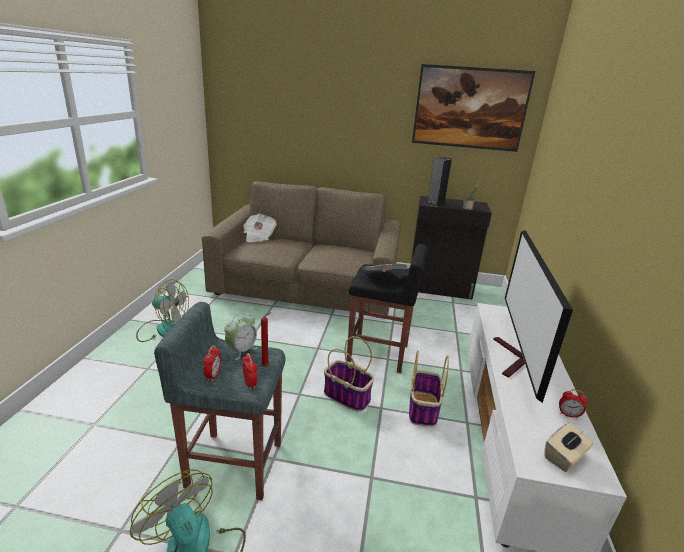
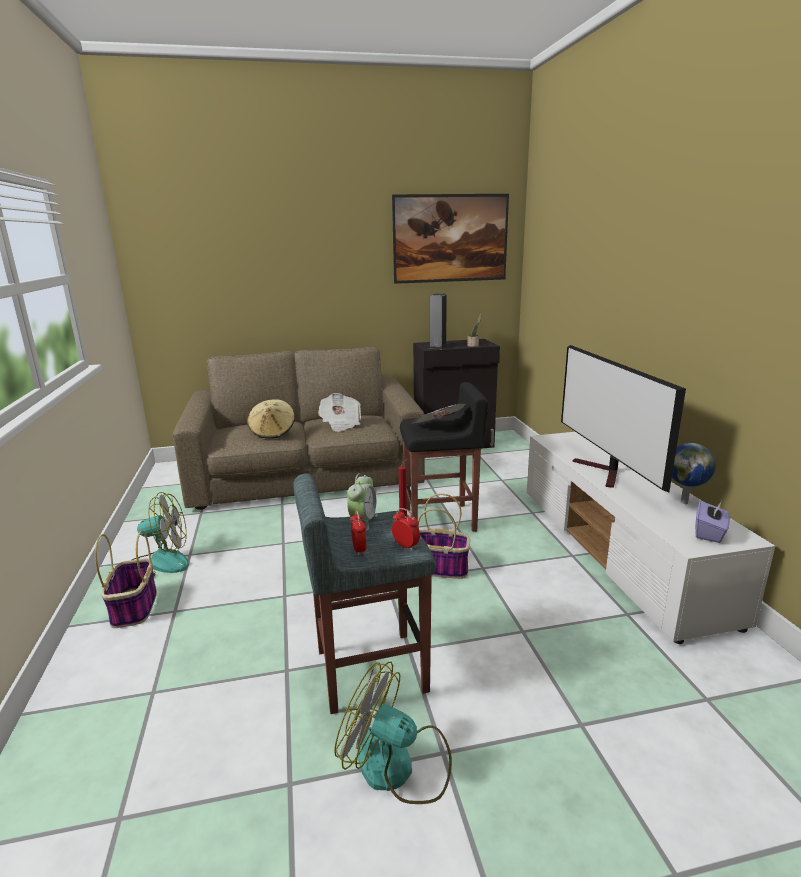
camera: 20 degrees left, 5 degrees down
newspaper [243,213,277,242] -> newspaper moved to [318,393,361,432]
basket [409,350,449,427] -> basket moved to [95,531,157,628]
beige tissue box [545,423,593,472] -> purple tissue box [695,501,730,543]
alarm clock [559,389,588,419] -> globe [672,443,716,504]
none -> beige hat [247,399,295,439]

